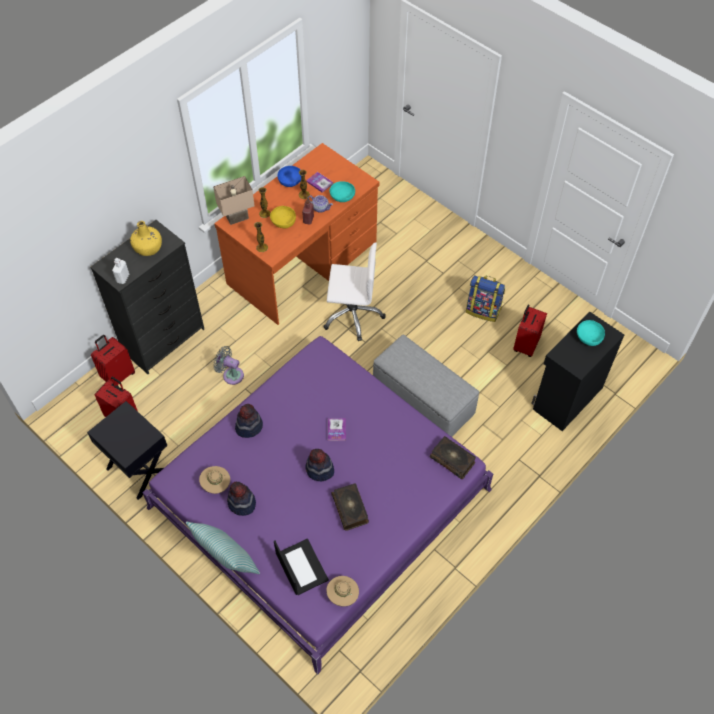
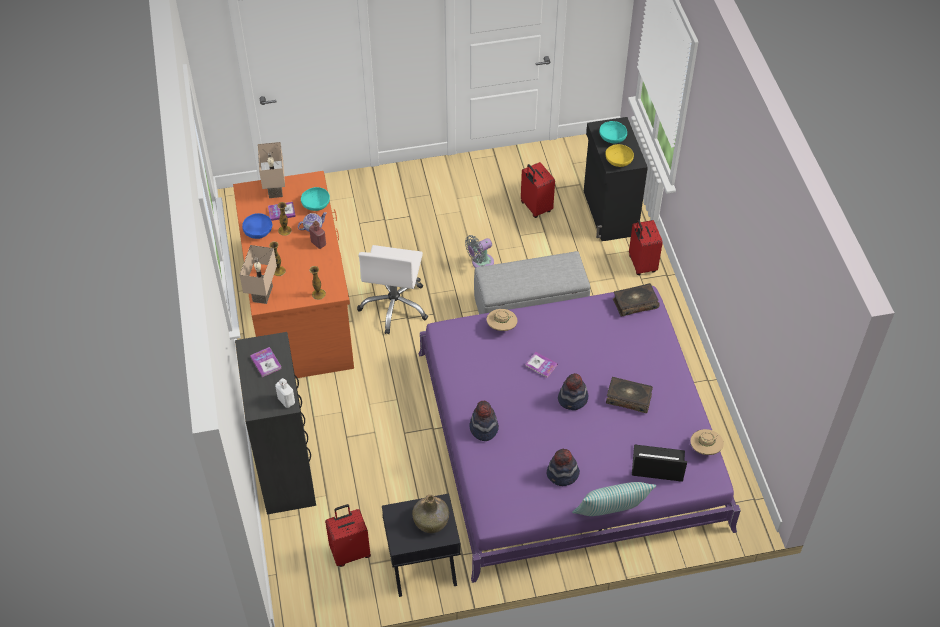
camera: 55 degrees left, 5 degrees down
red suitcase [91,335,135,386] -> red suitcase moved to [629,220,663,275]
yellow bottle [130,221,162,256] -> book [250,347,282,377]
beige hat [199,466,230,494] -> beige hat moved to [487,309,517,331]
grey fan [213,346,244,385] -> grey fan moved to [465,235,494,268]
yellow bowl [270,206,296,228] -> yellow bowl moved to [606,144,634,167]
white office chair [323,242,386,341] -> white office chair turned 150 degrees clockwise [357,245,428,334]
backpack [466,275,505,322] -> none
none -> beige table lamp [258,142,285,198]
none -> green bottle [412,494,449,533]

